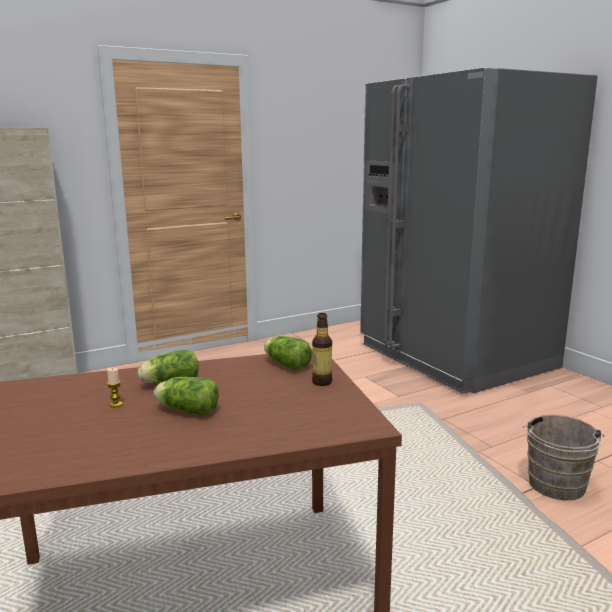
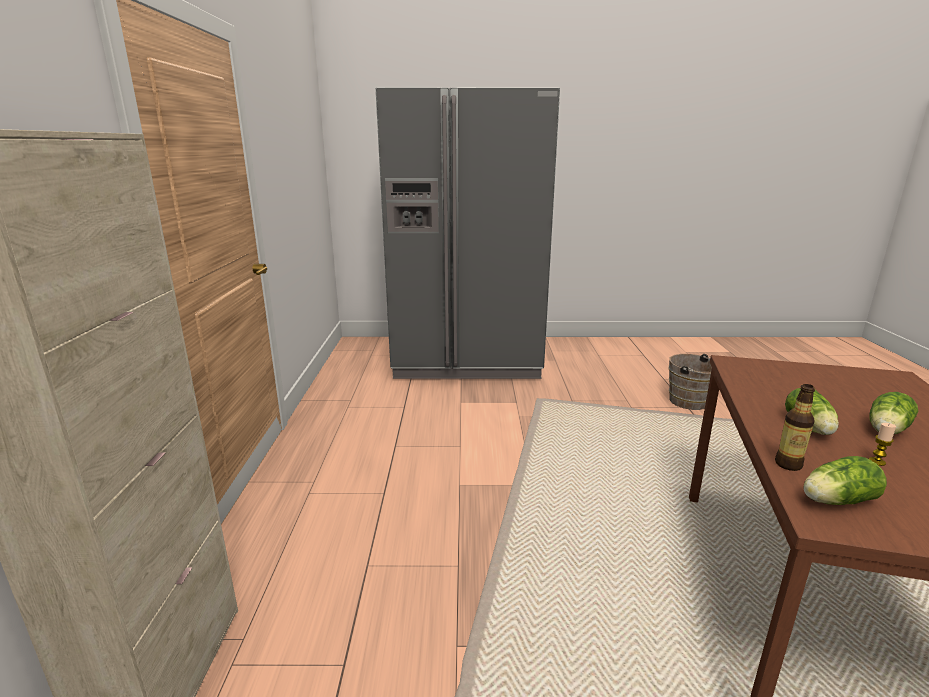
camera: 60 degrees left, 5 degrees up
lettuce [264,336,312,371] -> lettuce moved to [804,456,887,505]
bottle [312,313,332,386] -> bottle moved to [775,384,815,471]

